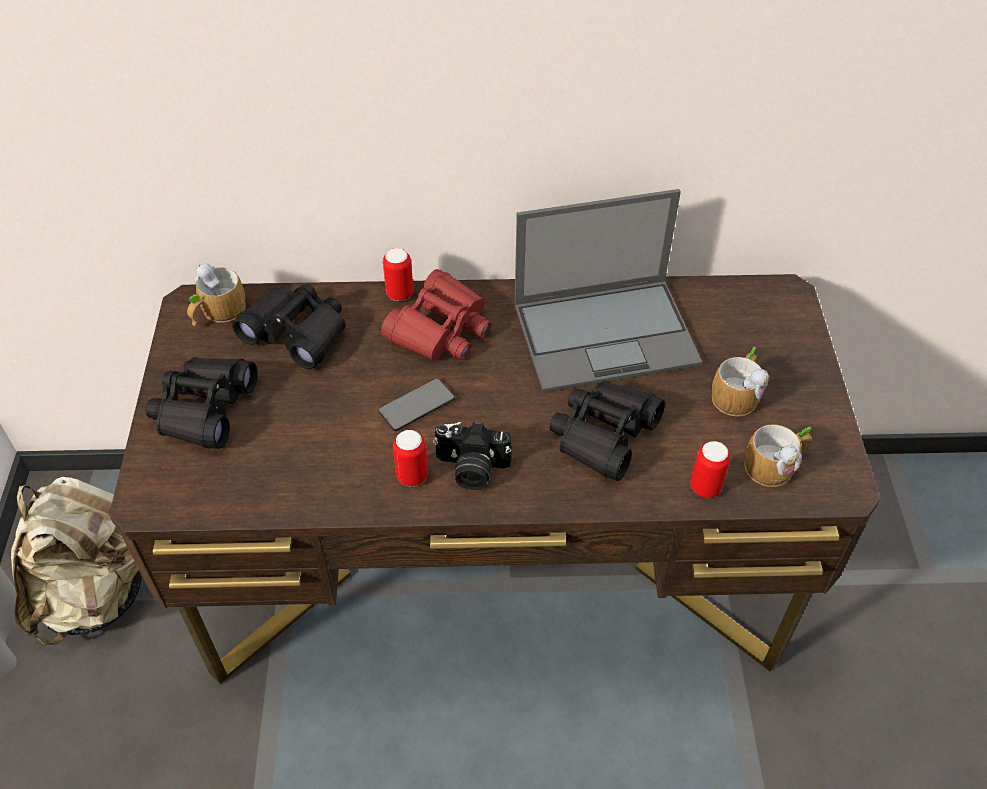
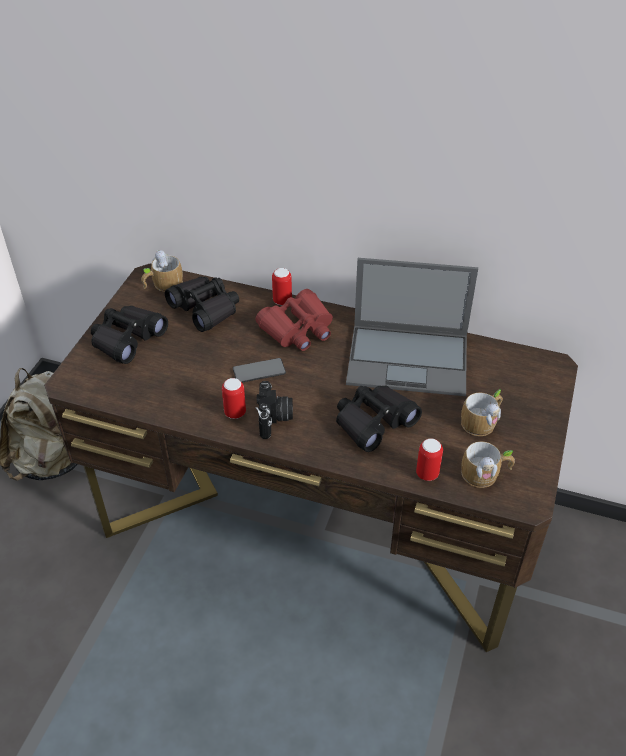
camera: 20 degrees right, 5 degrees down
camera [433,422,512,490] -> camera turned 120 degrees counterclockwise [255,381,293,439]

